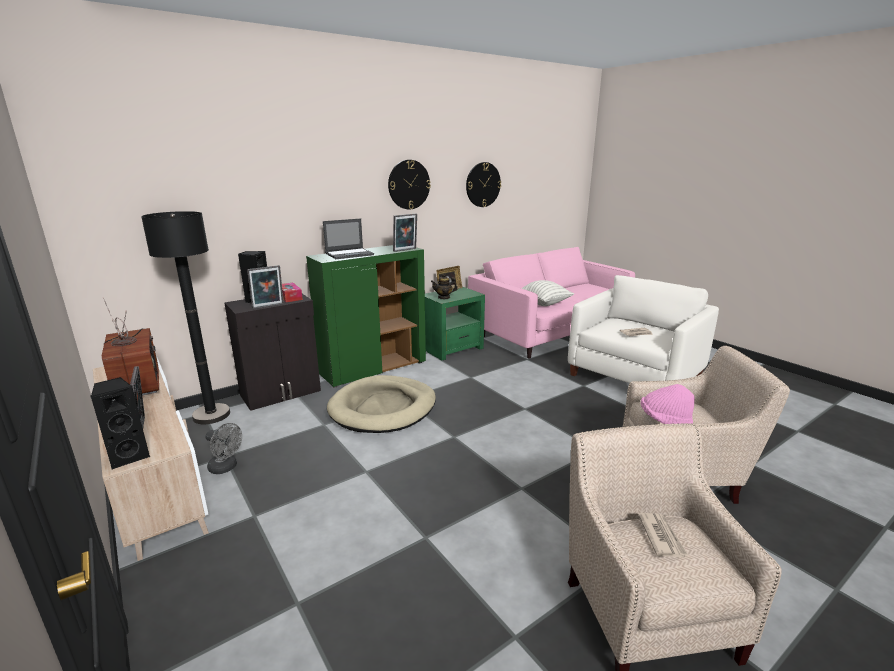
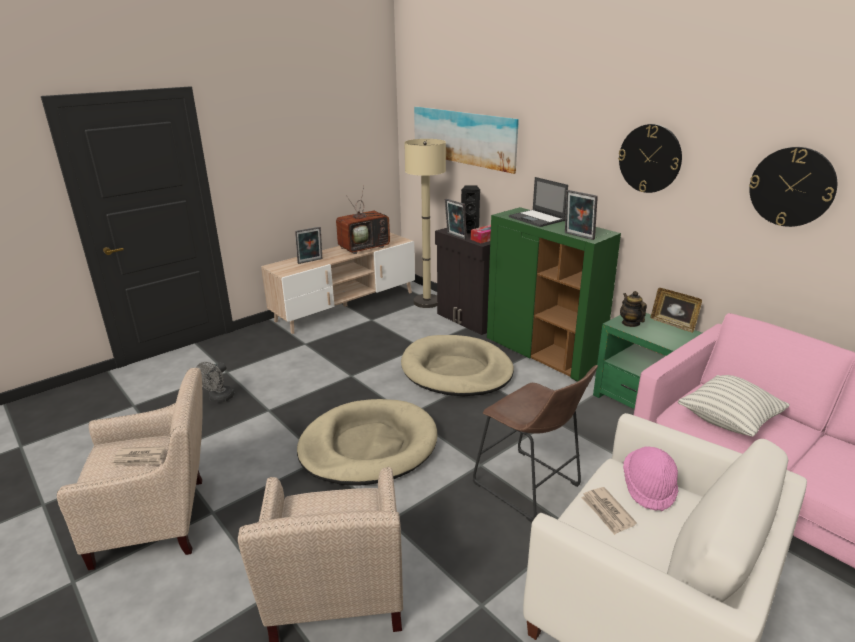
camera: 85 degrees right, 5 degrees up
black speaker [90,377,150,470] -> none
black floor lamp [141,211,230,424] -> beige floor lamp [404,139,446,308]
grey fan [206,423,242,474] -> grey fan moved to [196,362,234,403]
pink hat [641,384,695,424] -> pink hat moved to [623,446,678,511]
none -> beige dog bed [297,399,437,486]
none -> picture [414,107,519,174]
none -> brown stool [473,365,598,523]

